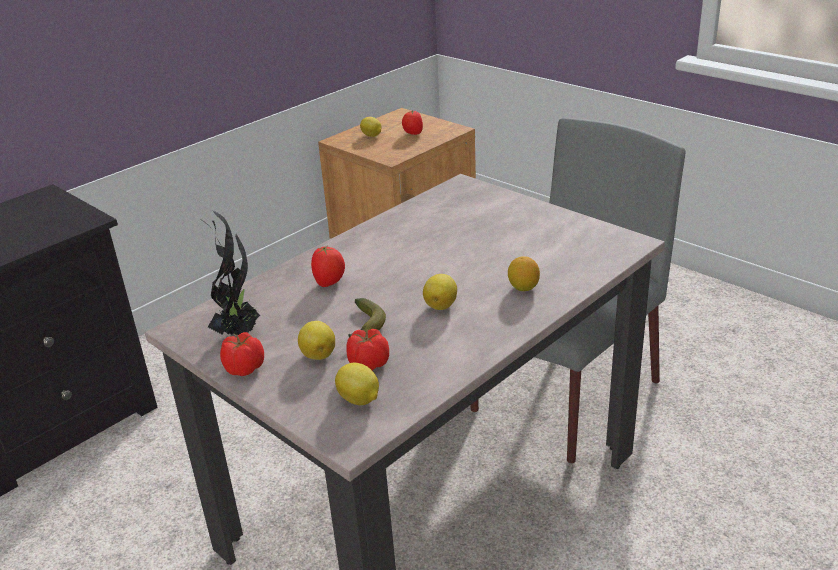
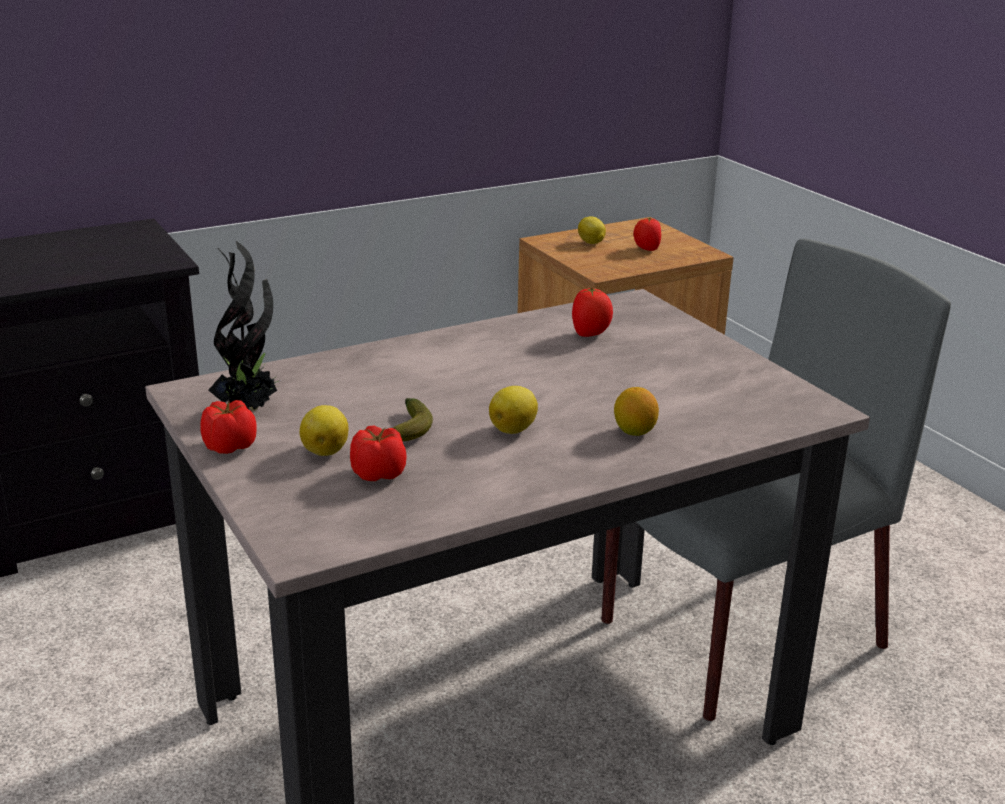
camera: 15 degrees right, 5 degrees down
tomato [311,246,345,287] -> tomato moved to [572,288,613,337]
lemon [335,363,379,405] -> none

